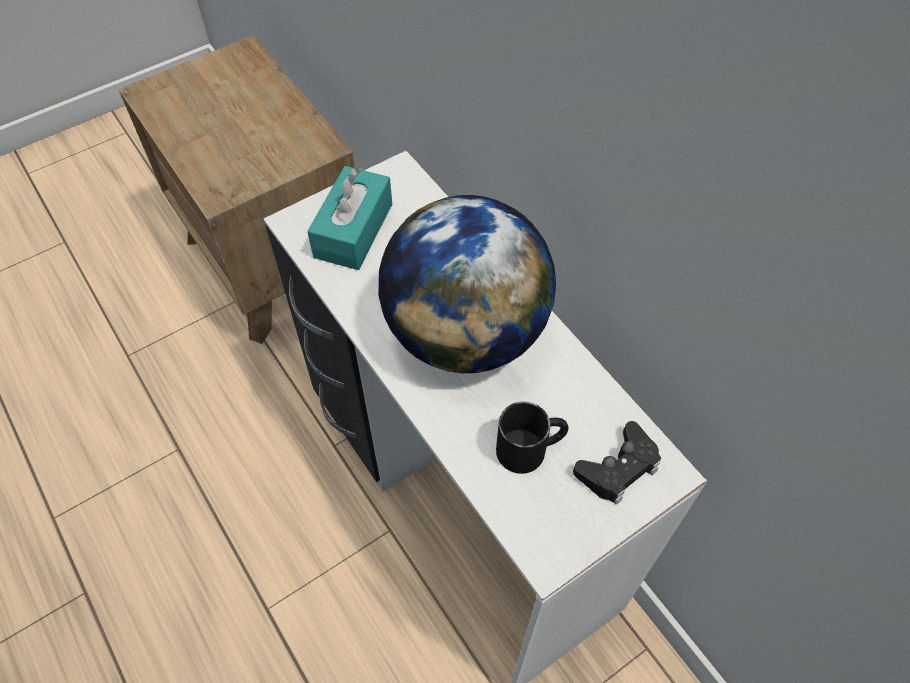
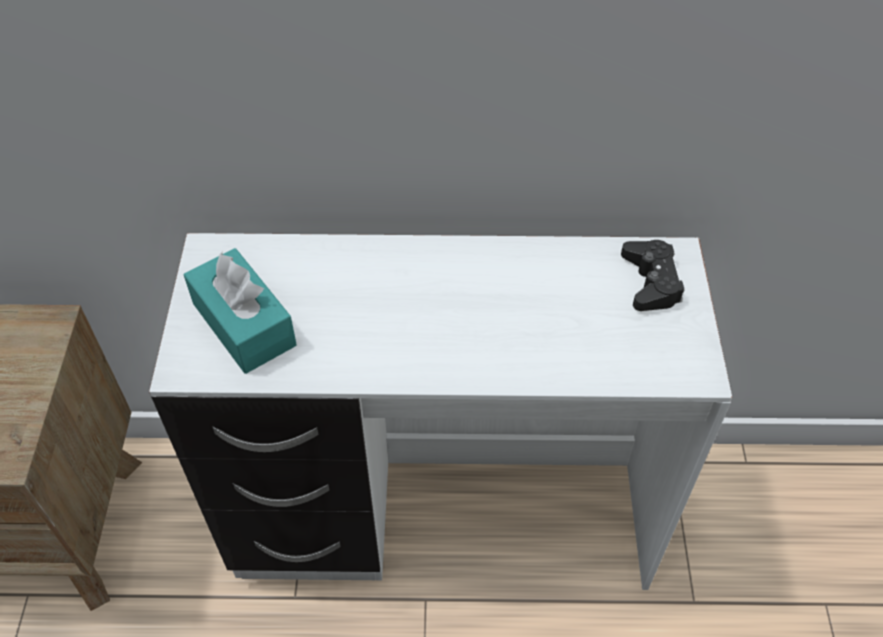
camera: 55 degrees left, 5 degrees down
globe [378,195,556,373] -> none
black mug [496,402,568,474] -> none

